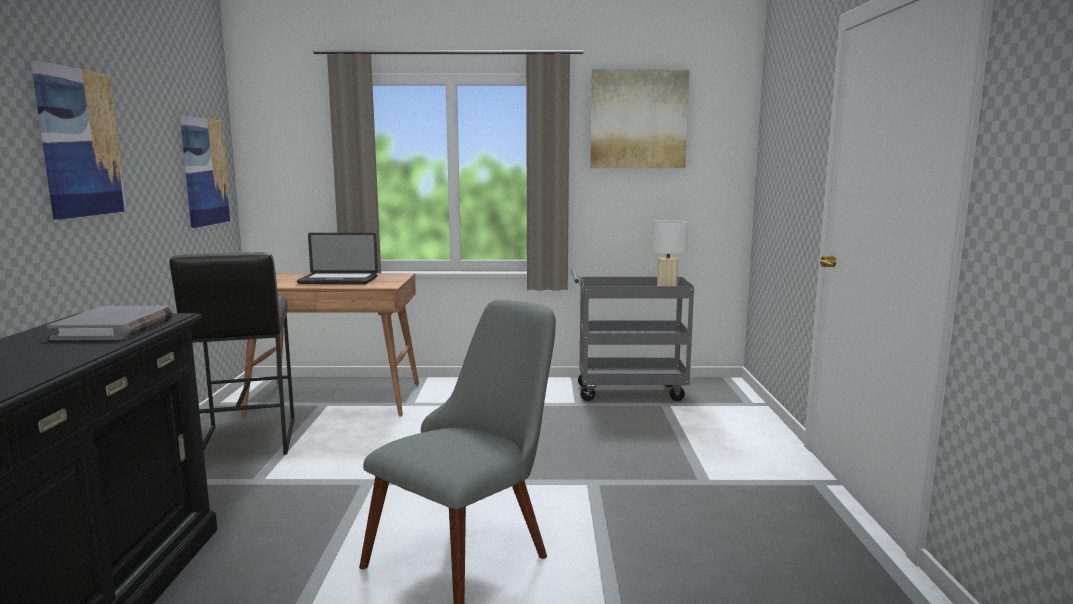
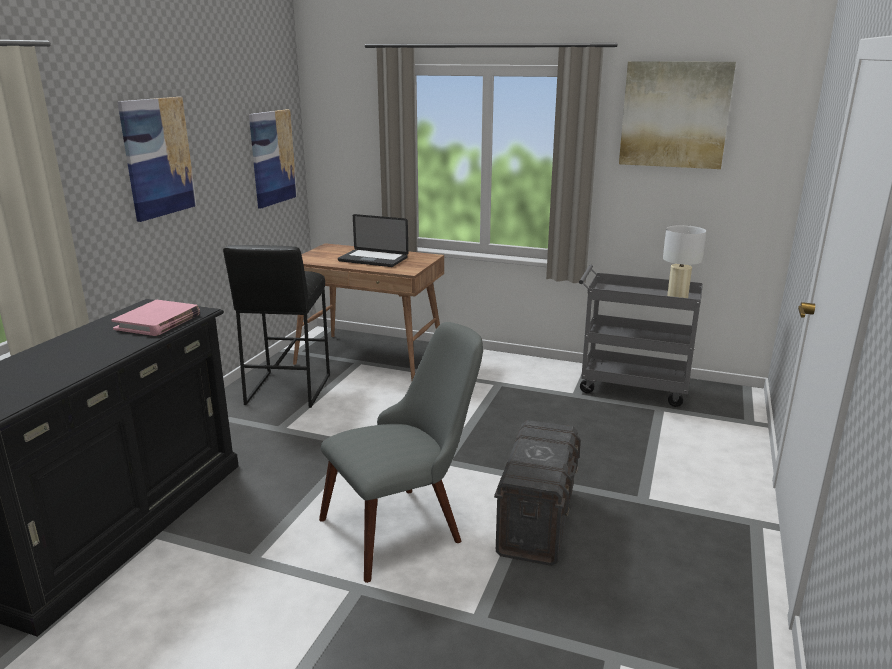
camera: 20 degrees right, 10 degrees up
grey book [47,306,173,340] -> pink book [111,300,200,336]
none -> grey storage box [494,420,581,566]

